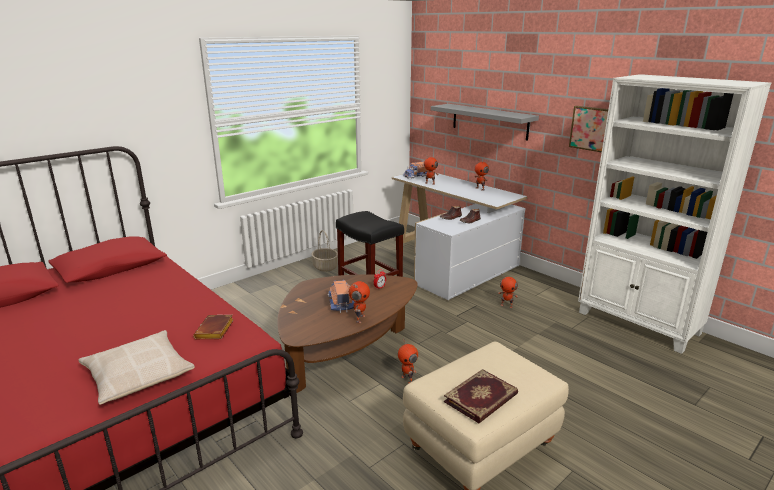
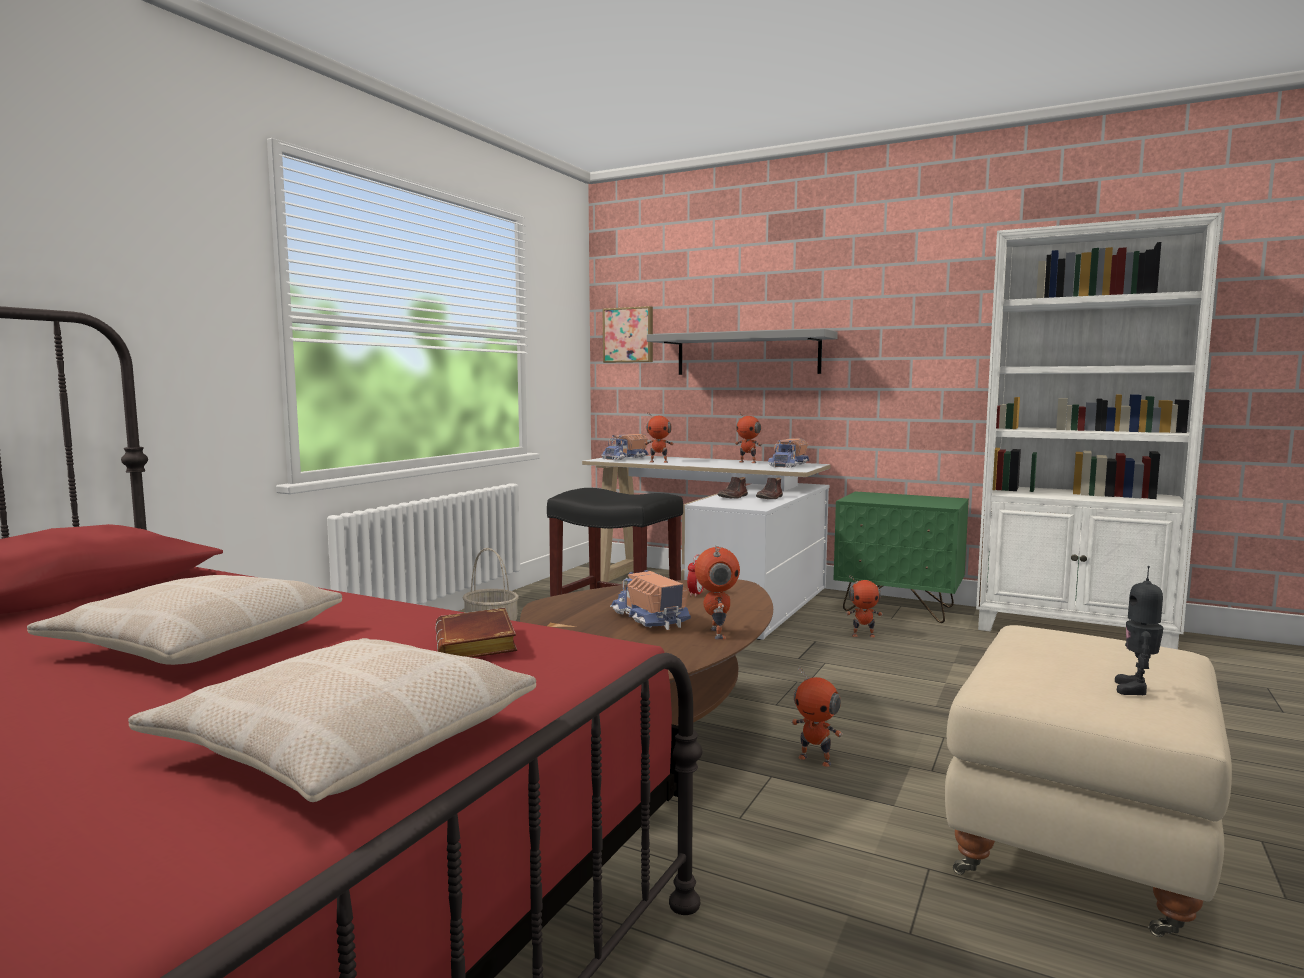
camera: 20 degrees left, 15 degrees down
book [444,369,518,423] -> toy robot [1115,566,1163,695]
picture [569,106,608,153] -> picture moved to [603,306,653,363]
none -> beige pillow [27,575,342,665]
none -> toy truck [767,438,809,468]
none -> green nightstand [833,491,969,623]

